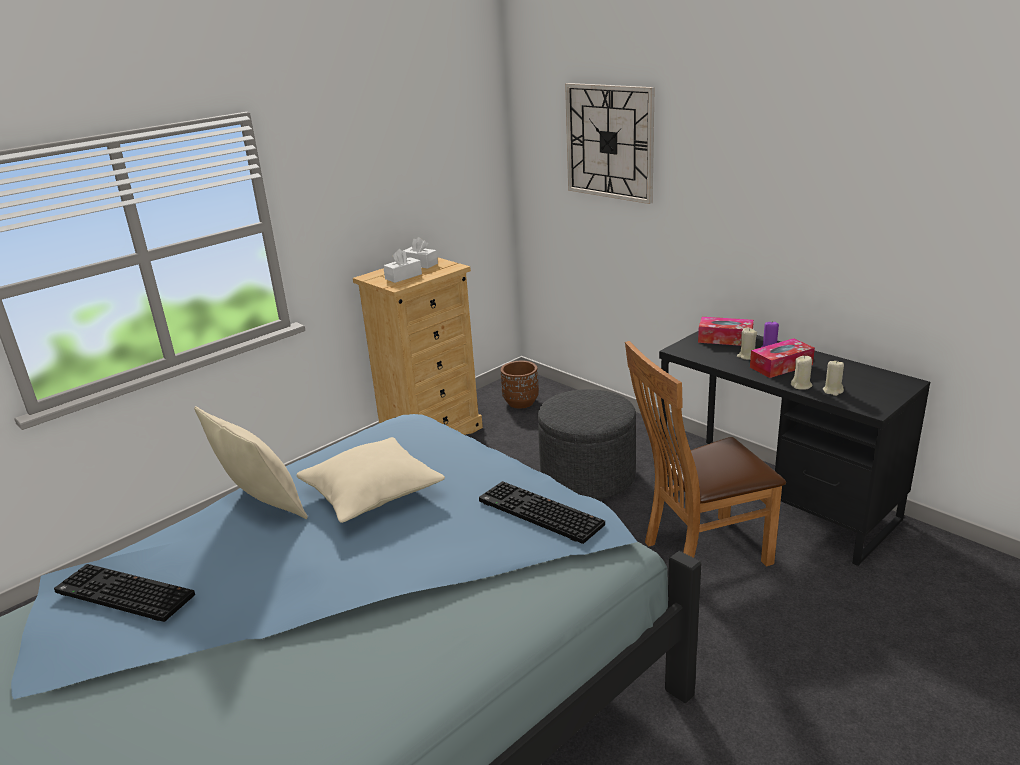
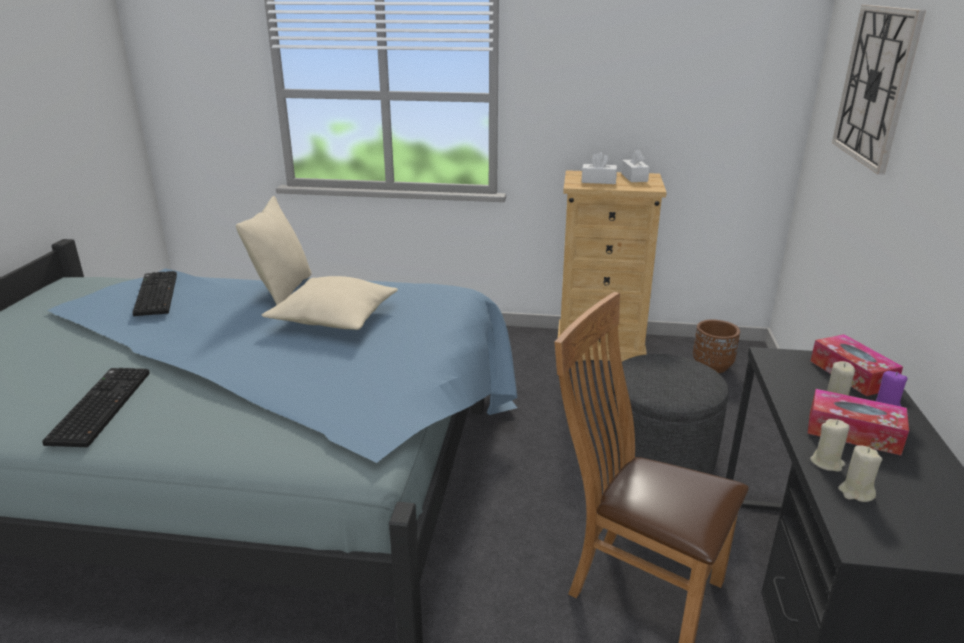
camera: 50 degrees right, 0 degrees up
keyboard [479,481,605,544] -> keyboard moved to [42,368,150,447]

